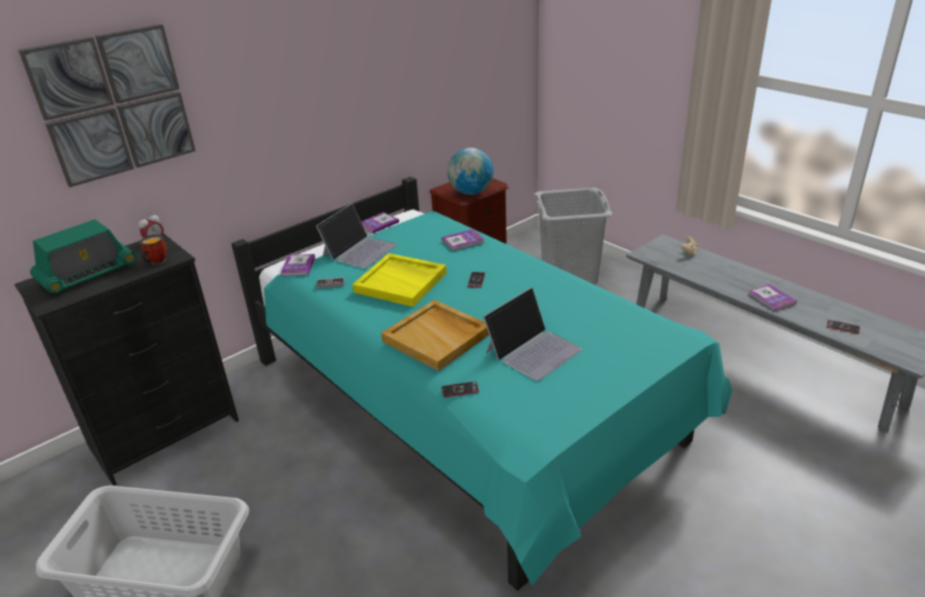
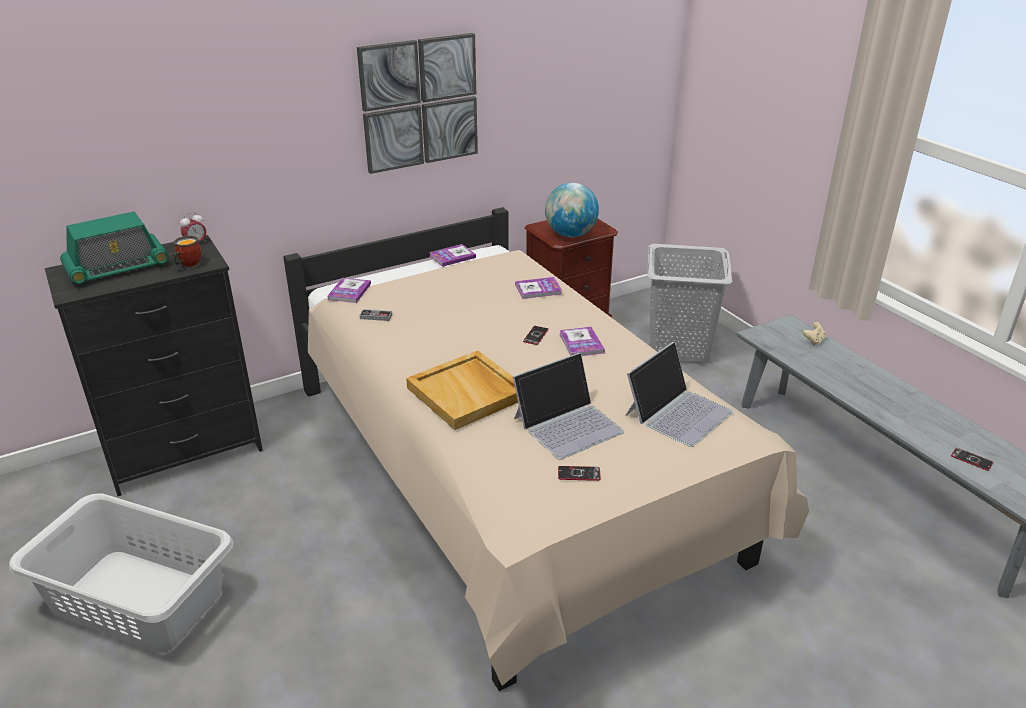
camera: 10 degrees right, 0 degrees up
picture [18,24,196,187] -> picture moved to [357,33,478,174]
turquoise bed [231,176,732,591] -> beige bed [283,207,809,691]
laptop [316,203,398,268] -> laptop moved to [625,342,733,447]
yellow tray [352,253,447,307] -> none
phone [441,381,479,397] -> phone moved to [558,466,601,481]
book [749,284,797,311] -> book moved to [559,327,605,356]

